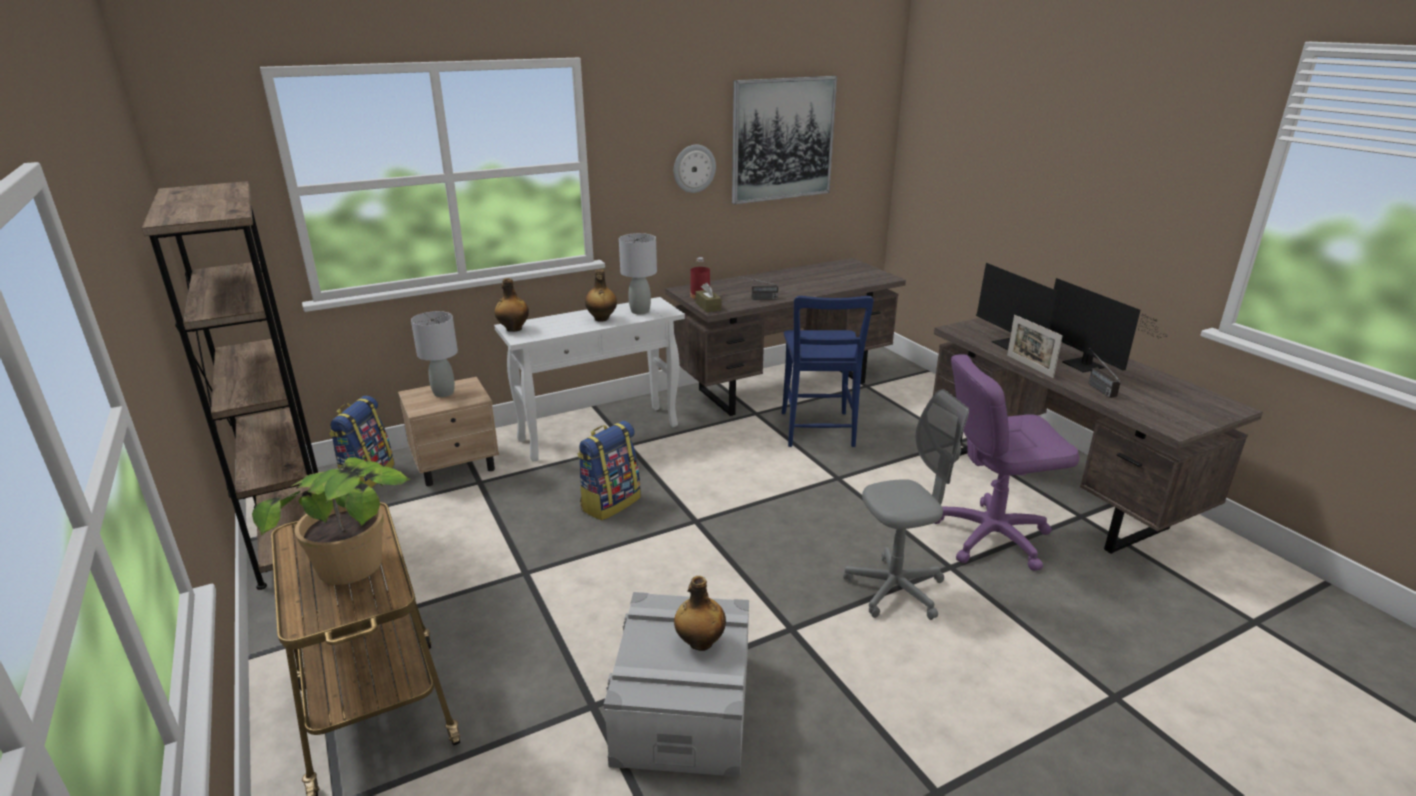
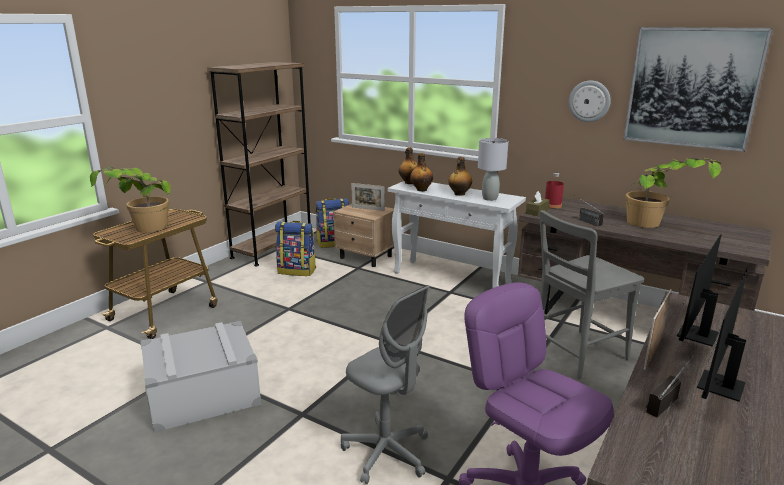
camera: 60 degrees right, 5 degrees down
grey table lamp [411,311,458,397] -> picture frame [351,183,385,211]
backpack [577,421,641,521] -> backpack moved to [275,221,316,276]
bottle [674,576,726,651] -> bottle moved to [410,153,433,191]
blue chair [781,296,874,447] -> grey chair [539,210,644,380]
none -> potted plant [626,158,721,228]

